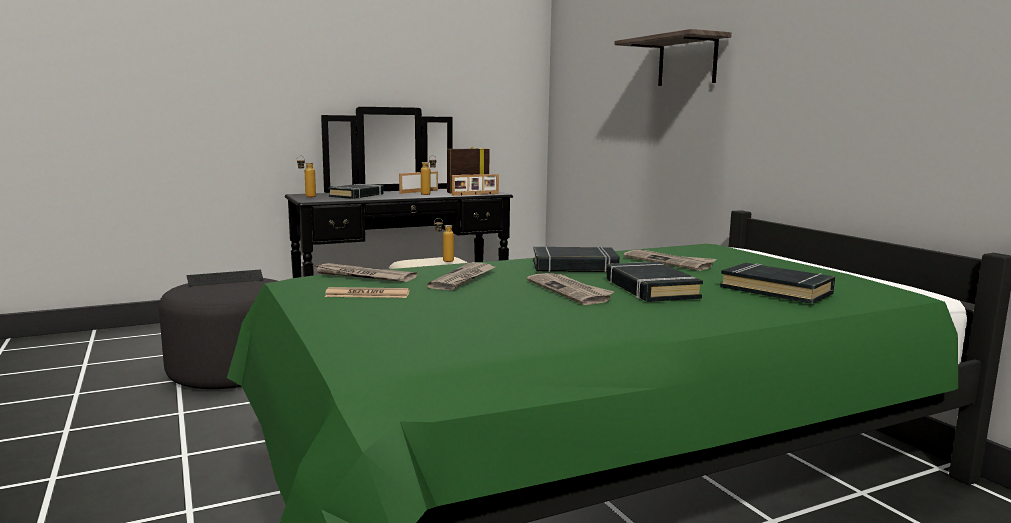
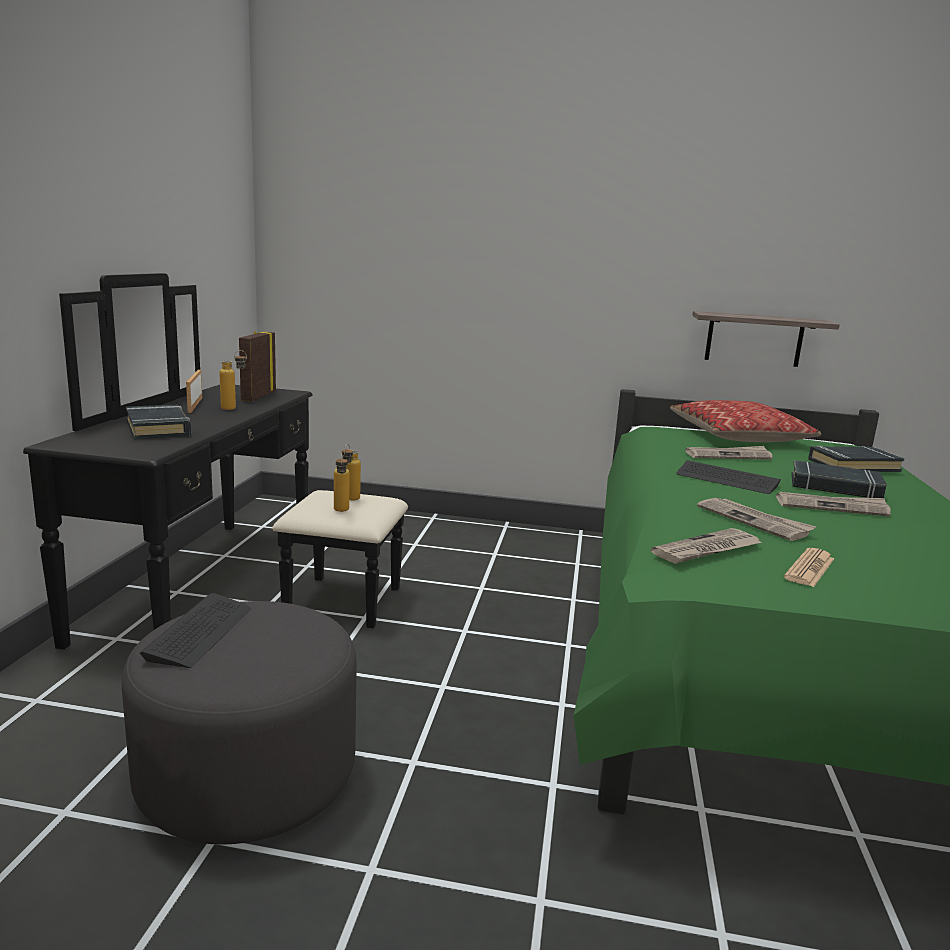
camera: 55 degrees left, 5 degrees up
bottle [297,156,316,197] -> bottle moved to [334,453,350,512]
picture frame [452,174,499,196] -> none
black book [533,247,620,273] -> keyboard [677,460,781,494]
shelf [614,29,732,86] -> shelf moved to [692,311,840,367]
none -> pillow [670,400,821,442]

